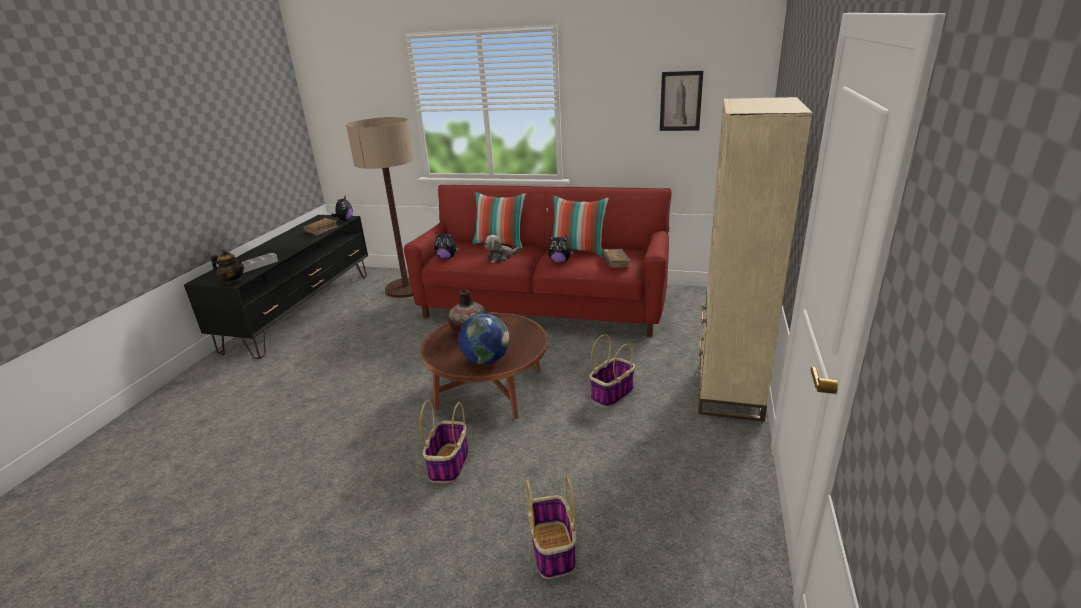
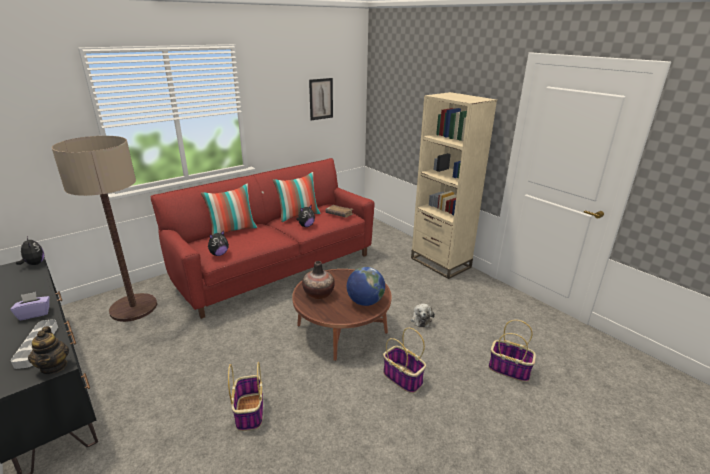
camera: 55 degrees left, 0 degrees up
teapot [210,249,244,285] -> teapot turned 105 degrees clockwise [28,326,69,374]
brown book [303,218,338,236] -> none
plush toy [484,235,520,263] -> plush toy moved to [411,304,435,327]
basket [589,334,635,408] -> basket moved to [228,362,263,431]
none -> purple tissue box [10,292,50,320]

